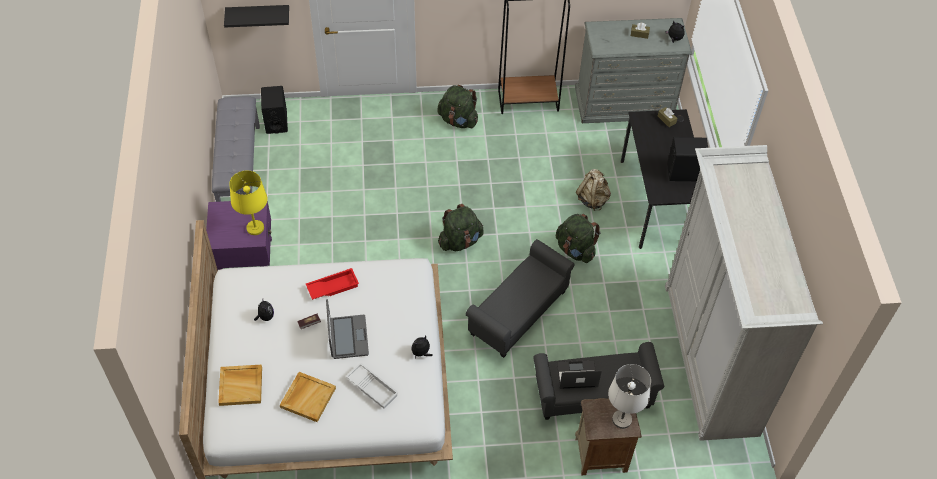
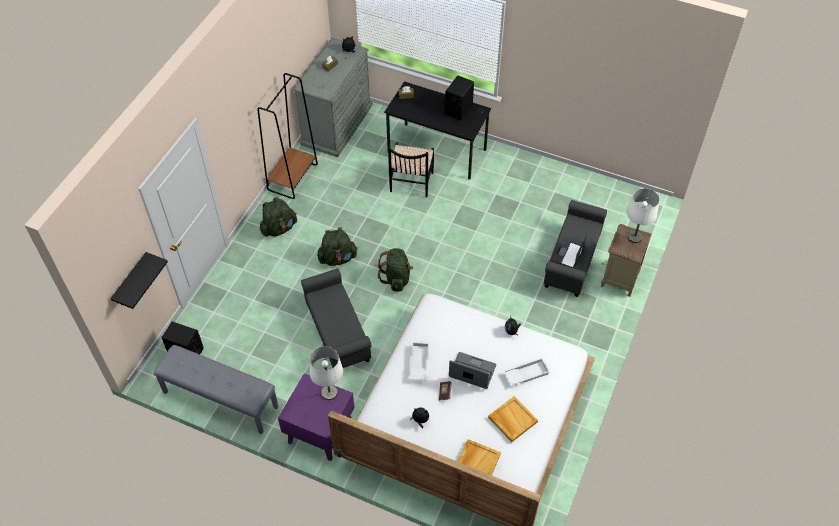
camera: 60 degrees left, 0 degrees up
yellow table lamp [229,171,268,235] -> white table lamp [309,346,343,400]
red tray [306,268,359,300] -> white tray [408,342,429,380]
grey ottoman [466,239,575,358] -> grey ottoman moved to [301,268,371,368]
green backpack [556,214,601,263] -> green backpack moved to [317,227,358,266]
beige backpack [576,169,611,211] -> black chair [388,143,434,197]
white wardrobe [665,145,823,441] -> none

